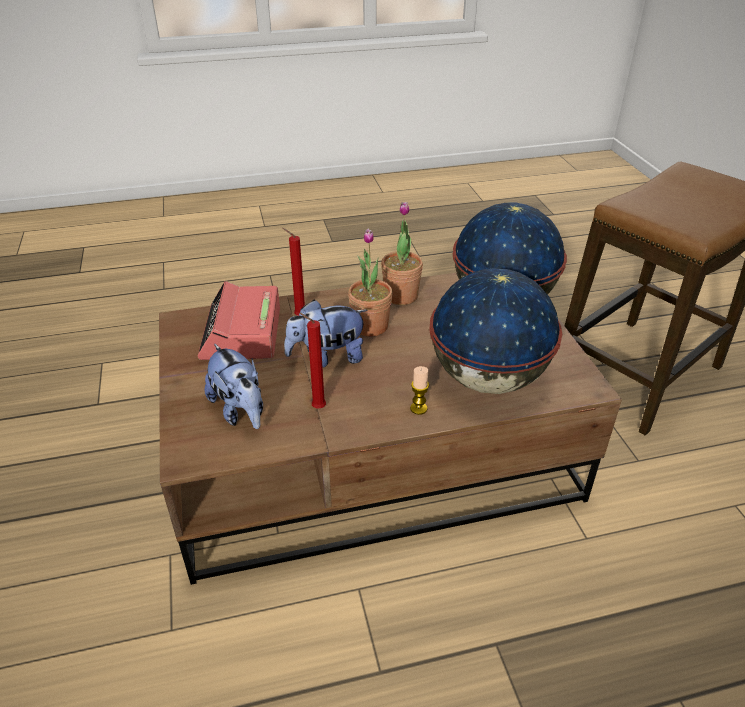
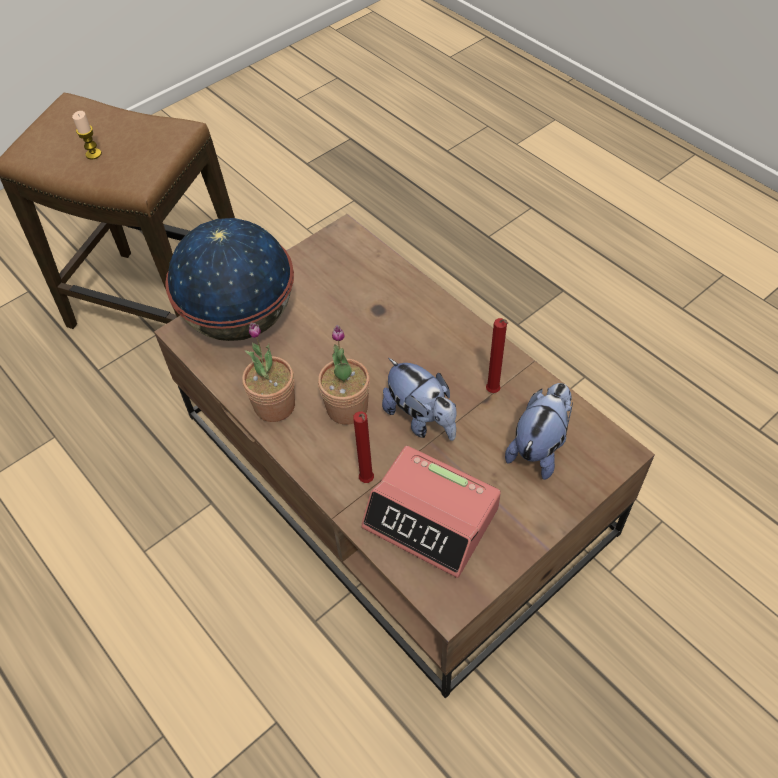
camera: 115 degrees left, 15 degrees up
alarm clock [198,281,280,360] -> alarm clock turned 60 degrees clockwise [361,446,501,578]
candle [410,366,429,415] -> candle moved to [72,111,102,159]
globe [429,268,562,394] -> none

